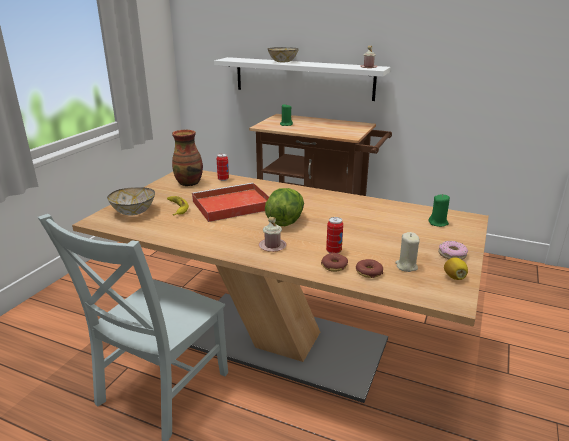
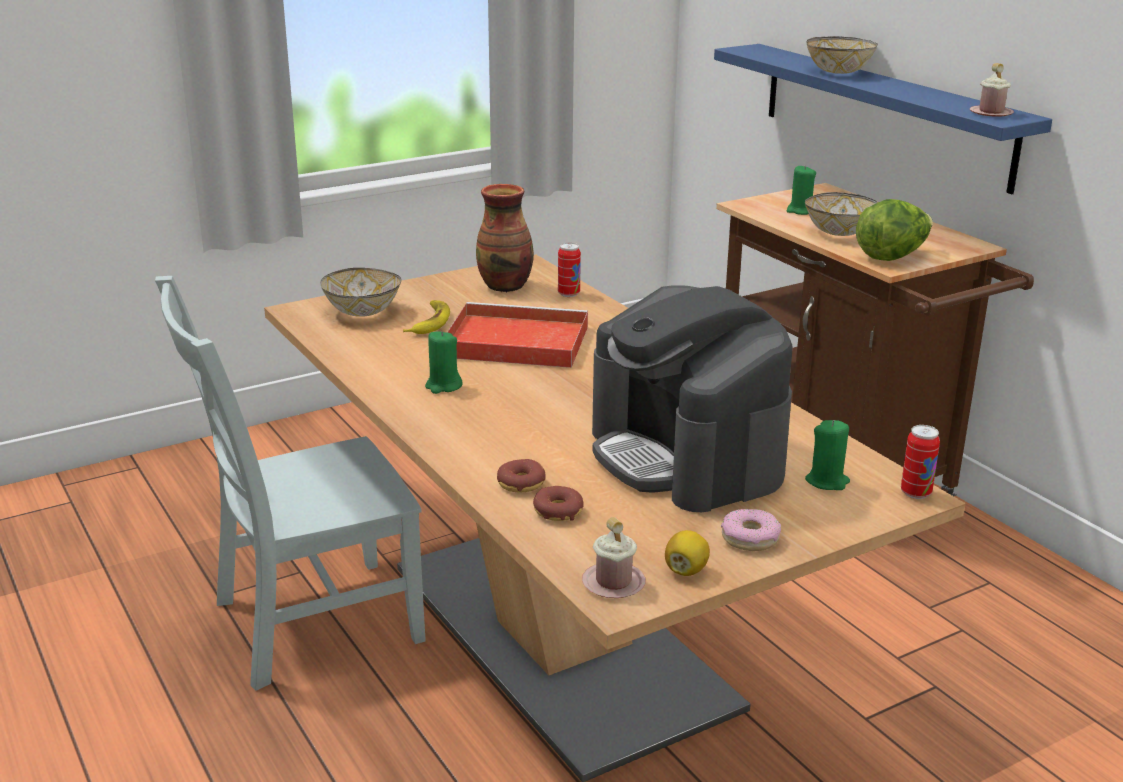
camera: 35 degrees right, 0 degrees up
white shelf [214,57,390,101] -> blue shelf [714,44,1052,194]
pink mug [259,217,287,252] -> pink mug moved to [582,517,646,598]
lettuce [265,188,304,226] -> lettuce moved to [856,199,933,261]
can [326,217,343,254] -> can moved to [901,425,940,499]
beige candle [395,232,419,272] -> none
none -> green candle [425,331,462,394]
none -> coffee machine [592,285,792,512]
none -> bowl [805,192,878,236]

